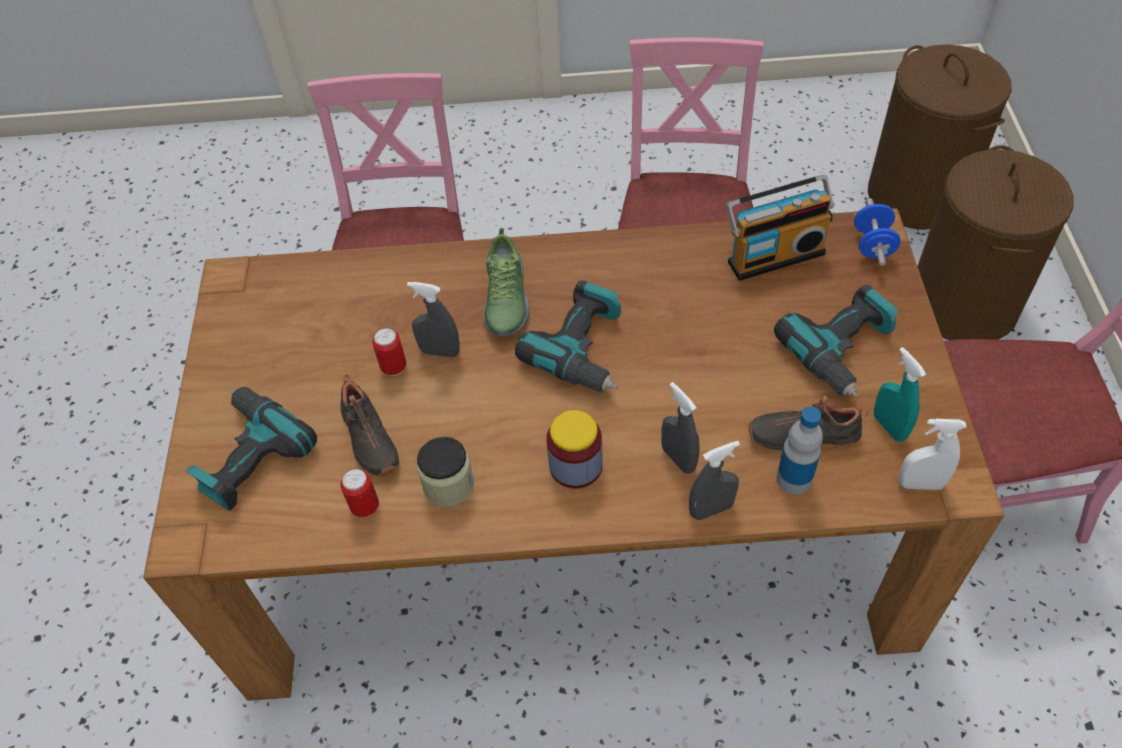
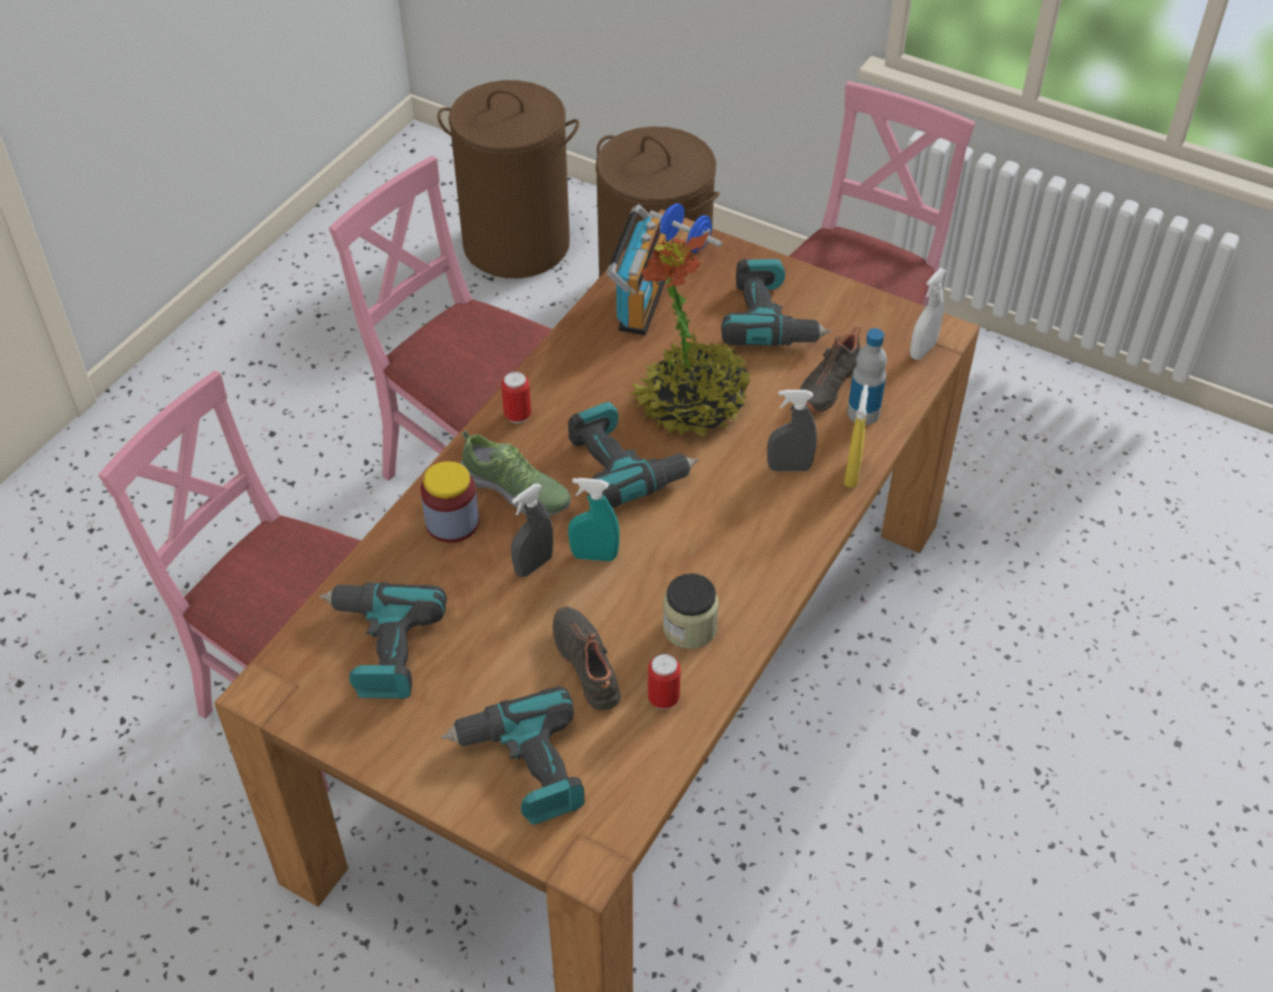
camera: 60 degrees left, 5 degrees down
black shoe [340,375,399,476] -> black shoe turned 120 degrees counterclockwise [553,606,621,711]
can [372,328,406,376] -> can moved to [501,371,531,424]
jar [547,410,603,488] -> jar moved to [420,461,479,543]
grey spray bottle [689,441,740,520] -> yellow spray bottle [844,385,868,488]
turquoise spray bottle [874,347,926,442] -> turquoise spray bottle moved to [568,478,620,561]
none -> power drill [320,582,447,699]
none -> potted plant [629,232,752,437]

